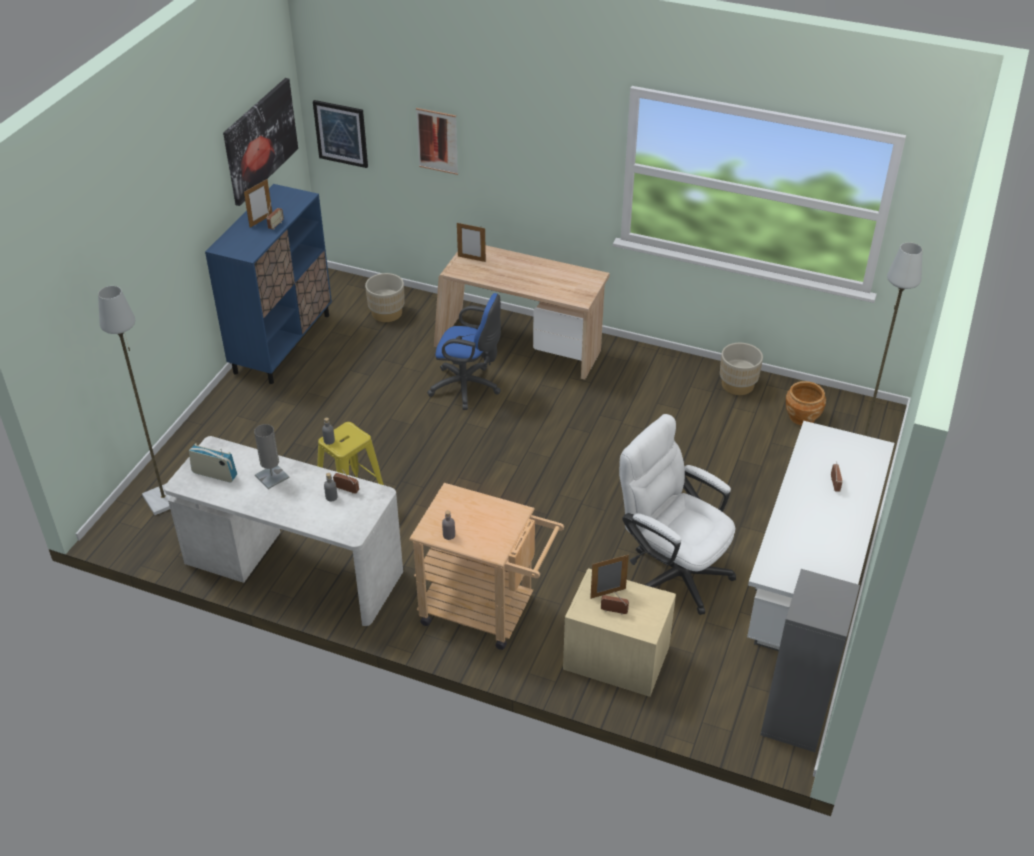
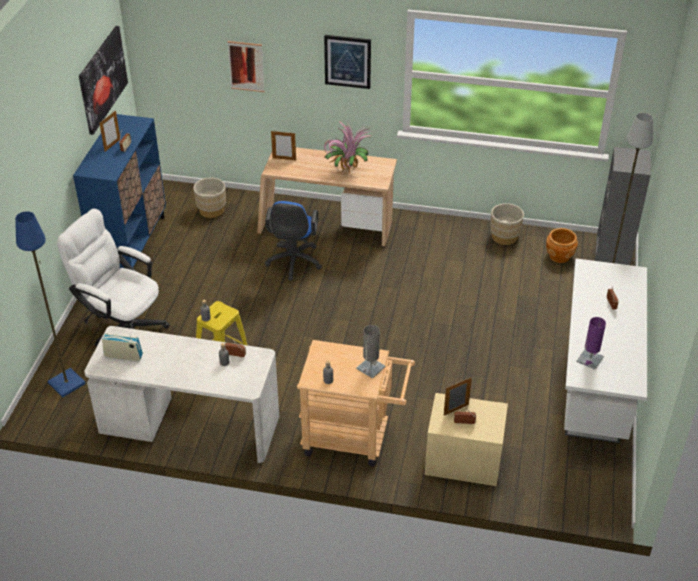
camera: 10 degrees left, 0 degrees up
grey floor lamp [98,286,172,515] -> blue floor lamp [15,211,86,397]
grey table lamp [254,424,290,489] -> grey table lamp moved to [356,325,386,379]
picture [313,100,368,168] -> picture moved to [324,35,371,89]
blue office chair [427,293,501,410] -> blue office chair turned 90 degrees clockwise [265,201,322,280]
white office chair [619,414,736,615] -> white office chair moved to [57,209,169,346]
grey bookcase [760,569,860,752] -> grey bookcase moved to [595,147,651,265]
none -> potted plant [324,121,373,176]
none -> purple table lamp [576,317,606,370]

